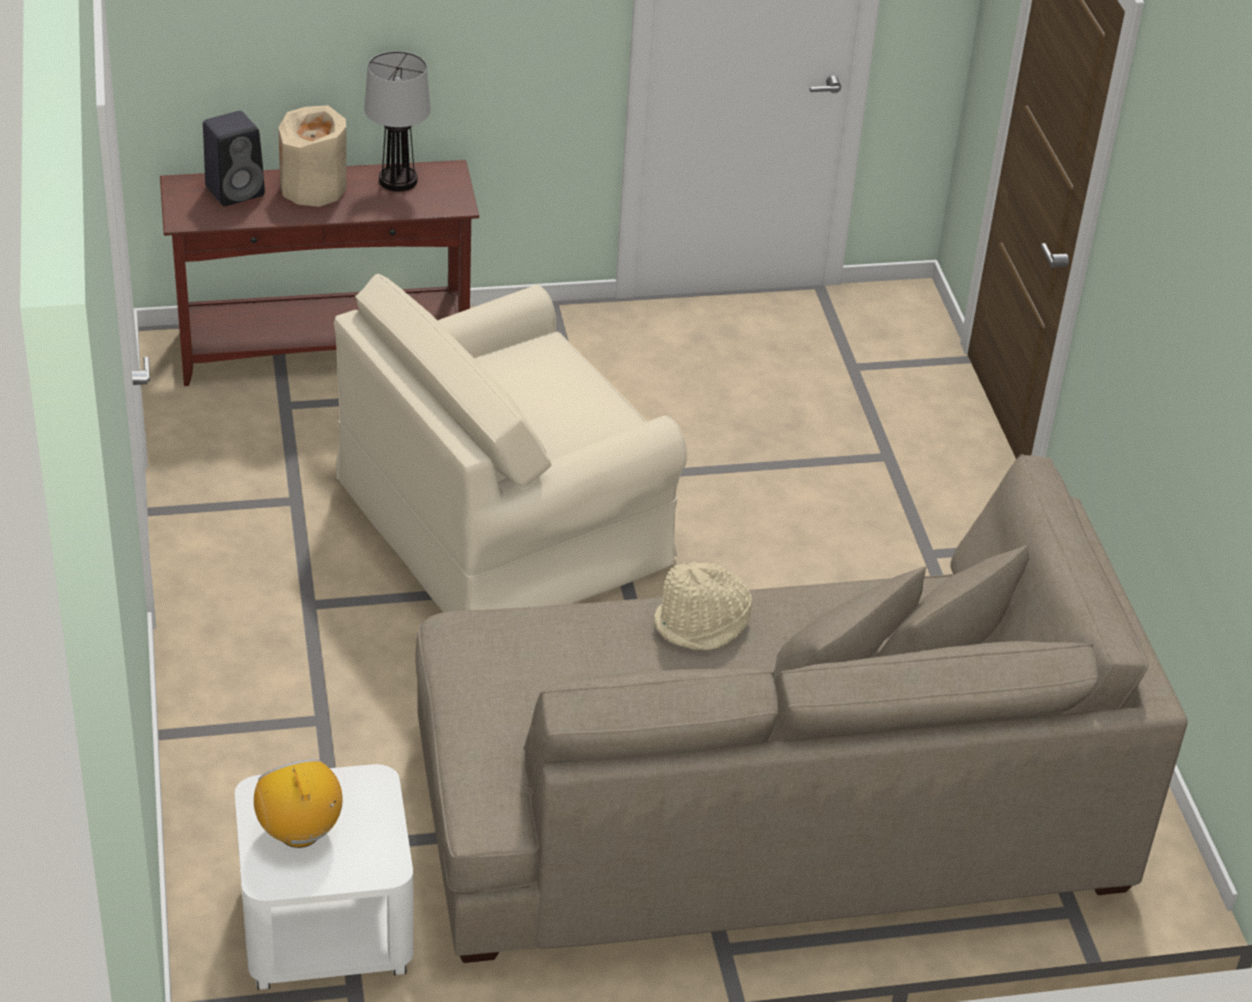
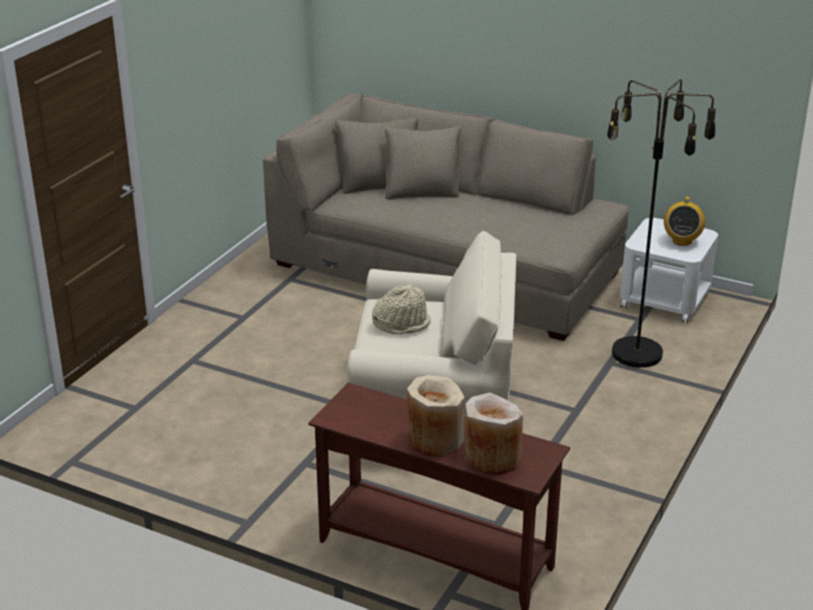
camera: 140 degrees left, 10 degrees down
black speaker [203,111,265,206] -> beige vase [466,393,523,475]
table lamp [364,51,431,192] -> none
beige hat [654,562,752,650] -> beige hat moved to [372,284,431,335]
none -> floor lamp [607,79,716,368]

